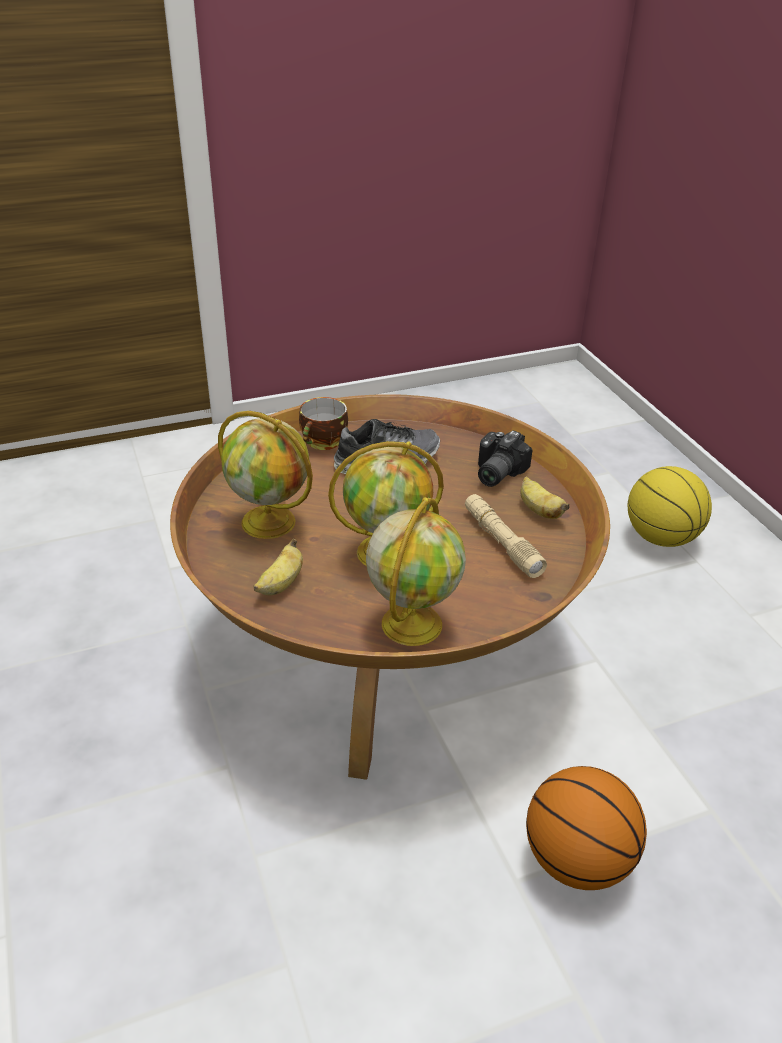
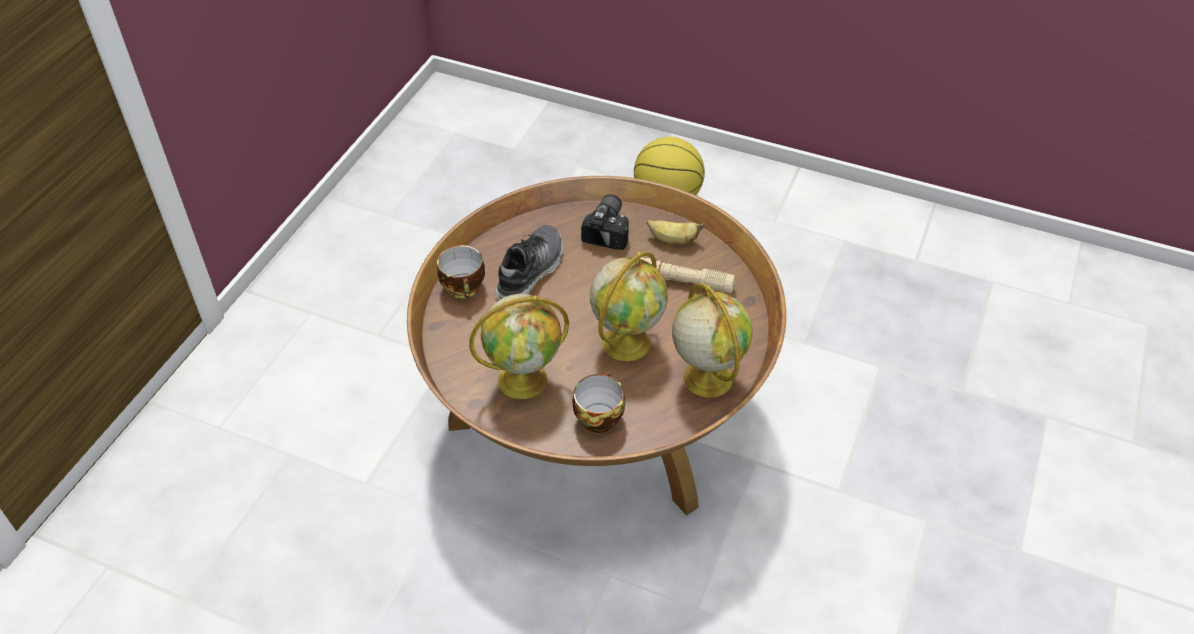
camera: 45 degrees left, 10 degrees up
banana [253,539,303,595] -> cup [572,372,625,433]
camera [478,430,533,487] -> camera turned 150 degrees counterclockwise [581,194,629,250]
basketball [526,766,647,890] -> none

